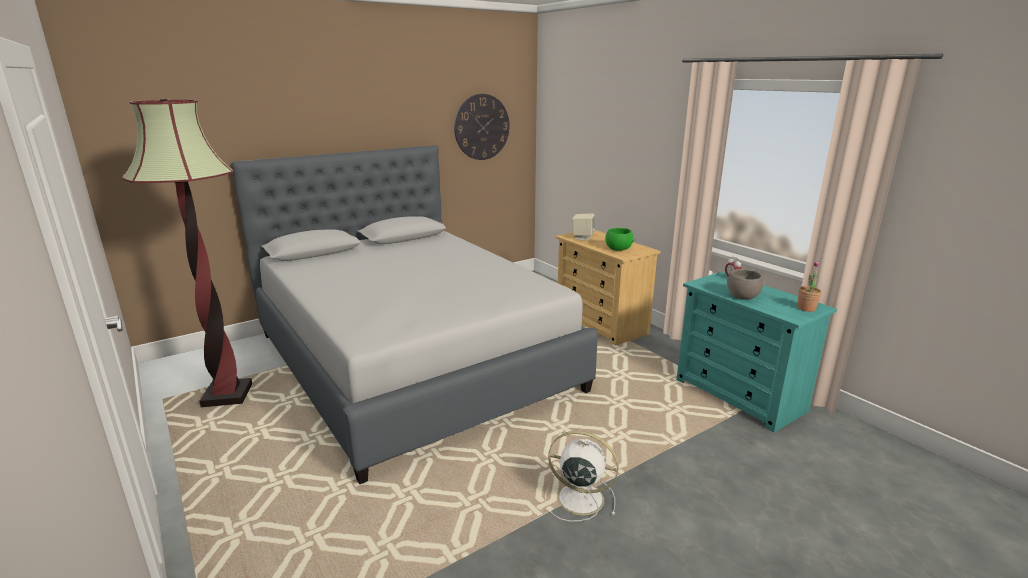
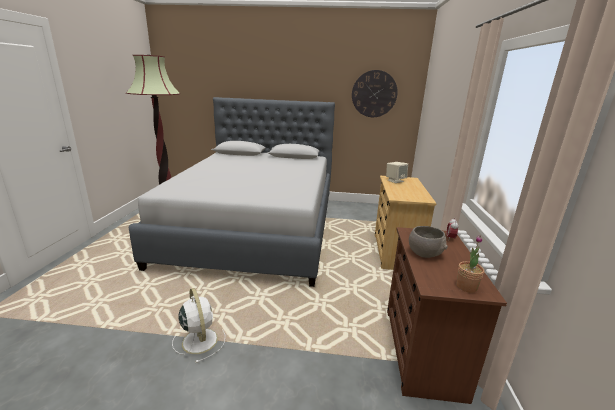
camera: 40 degrees right, 0 degrees up
green bowl [605,228,634,251] -> none
turquoise dresser [677,272,837,433] -> brown dresser [387,227,507,404]

